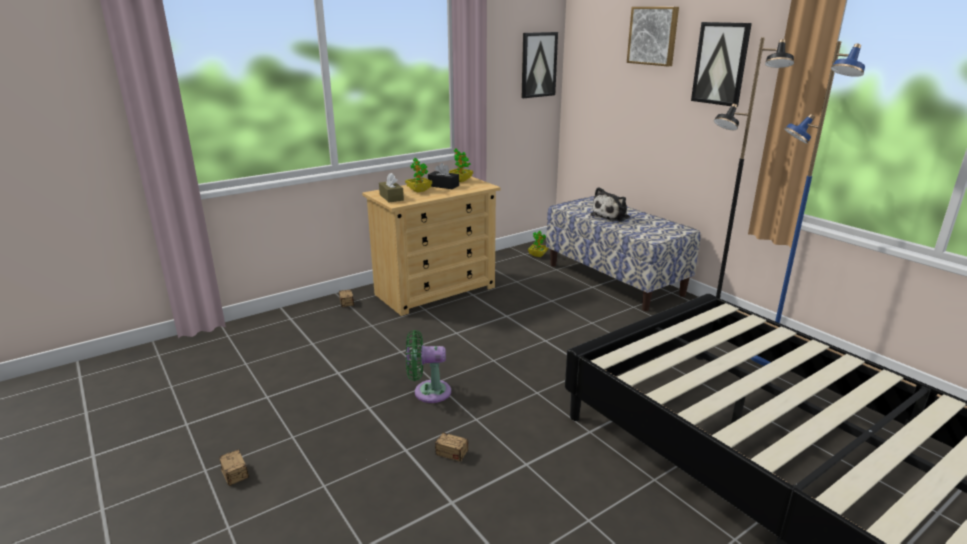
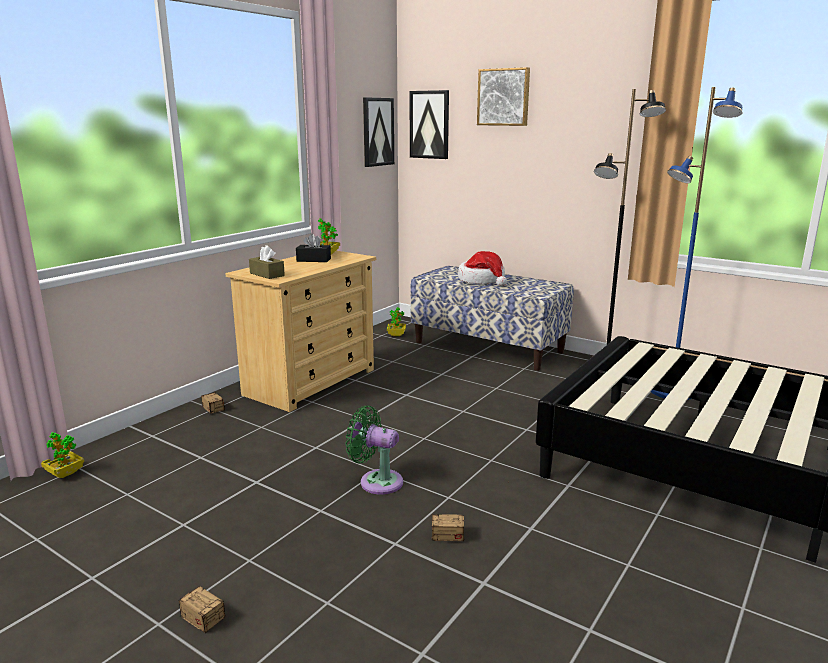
camera: 20 degrees left, 5 degrees down
potted plant [405,158,432,193] -> potted plant moved to [41,432,84,478]
green fan [406,330,451,403] -> green fan turned 45 degrees clockwise [345,405,403,495]
plush toy [590,187,630,222] -> hat [458,251,507,287]
picture [691,22,752,107] -> picture moved to [410,90,449,159]

